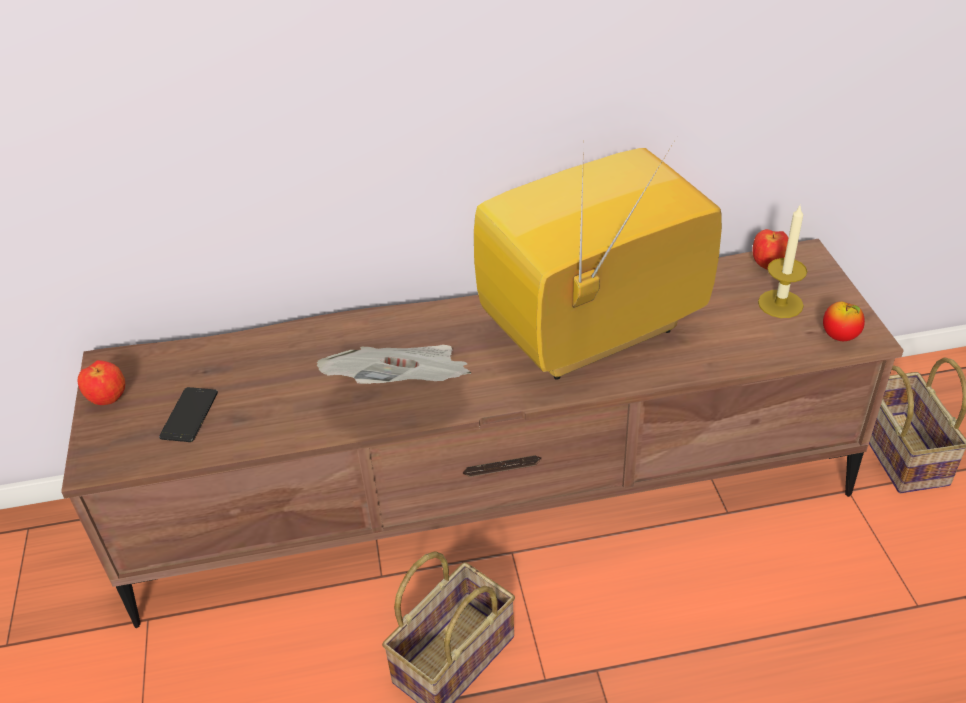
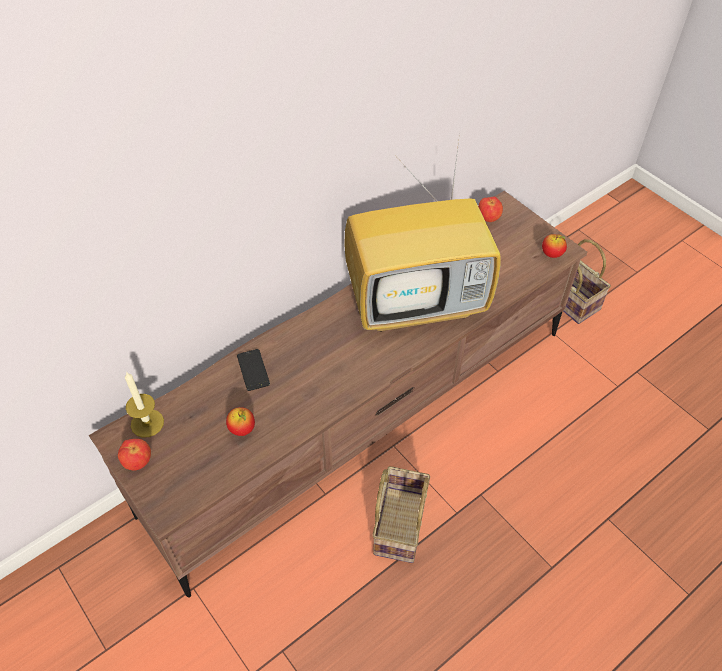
camera: 30 degrees left, 10 degrees up
phone [159,387,218,442] -> phone moved to [237,349,270,391]
newspaper [317,344,471,384] -> none
television [474,142,722,380] -> television turned 135 degrees counterclockwise [344,134,501,332]
candle [758,204,807,318] -> candle moved to [125,371,164,438]
none -> apple [226,407,255,436]

